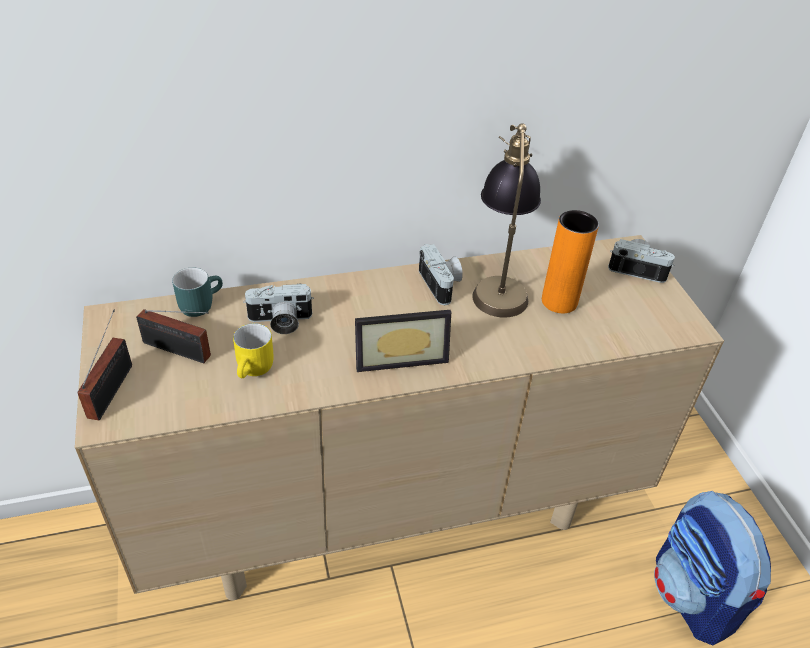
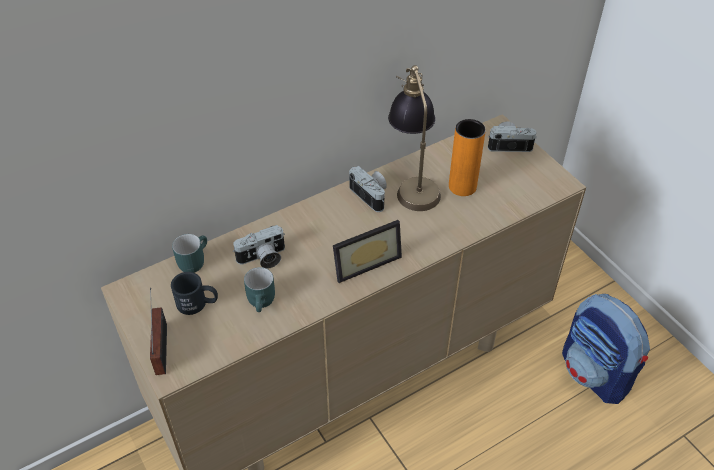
camera: 15 degrees left, 5 degrees up
radio [136,309,211,363] -> black mug [171,272,218,315]
yellow mug [233,323,274,378] -> turquoise mug [244,267,275,312]

